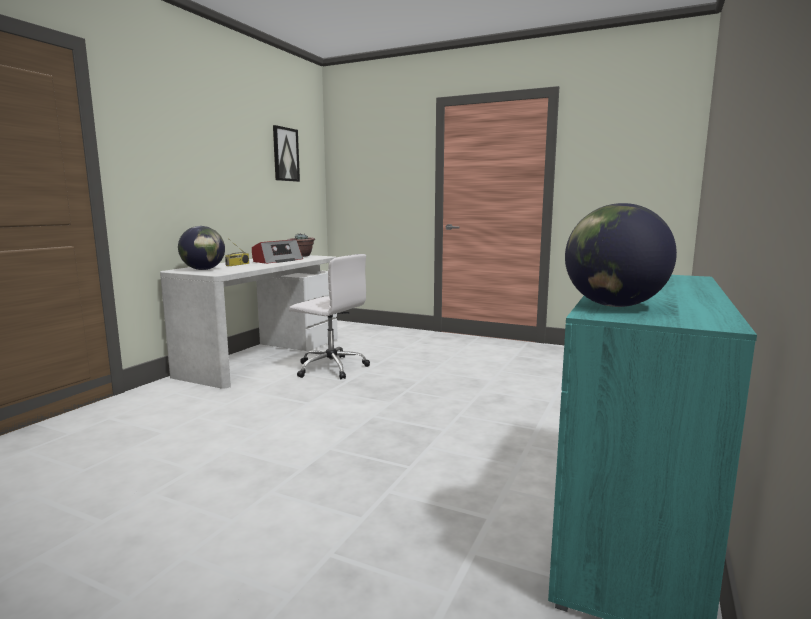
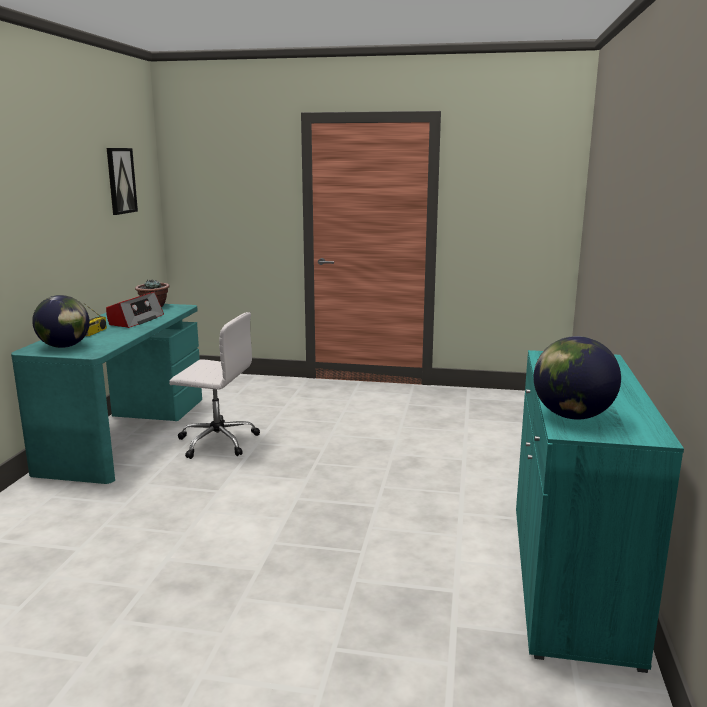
camera: 15 degrees left, 5 degrees up
white desk [160,255,338,389] -> turquoise desk [11,304,202,484]

